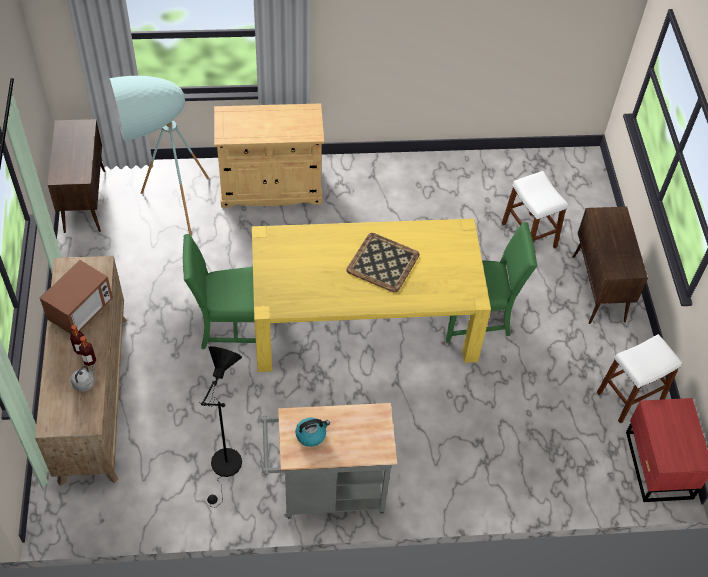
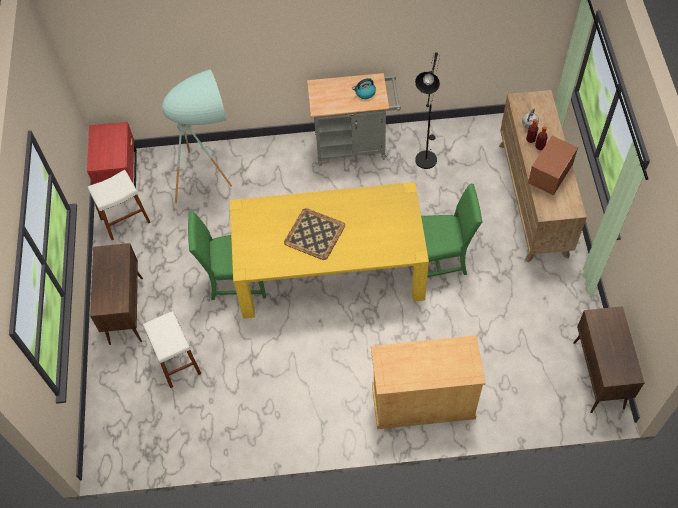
camera: 175 degrees left, 5 degrees up
turquoise floor lamp [109,76,209,236] -> turquoise floor lamp moved to [162,69,232,203]

